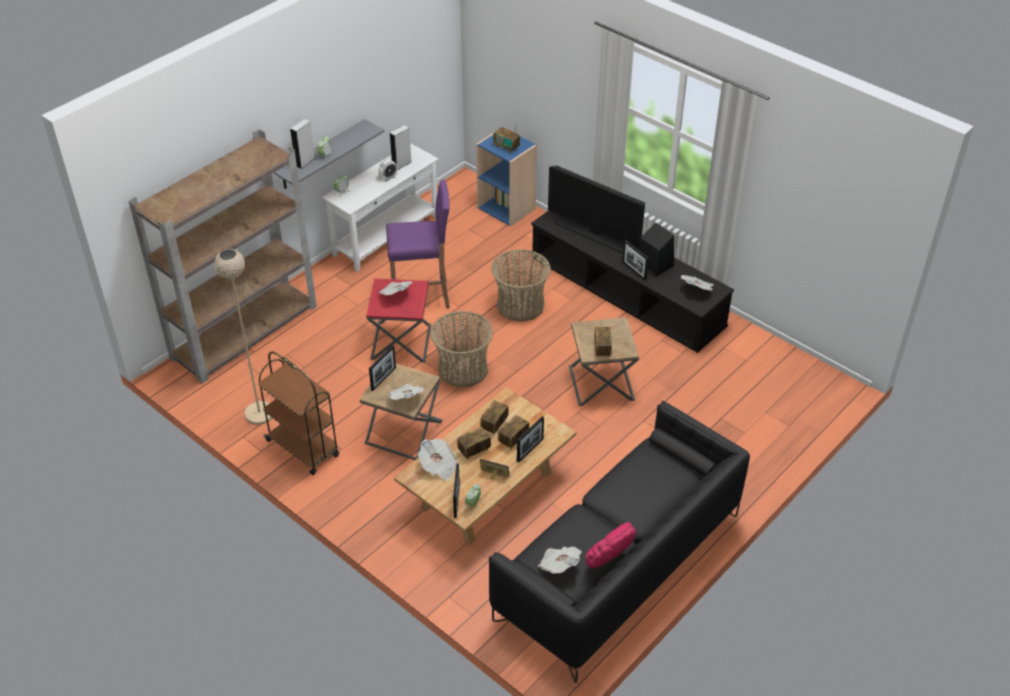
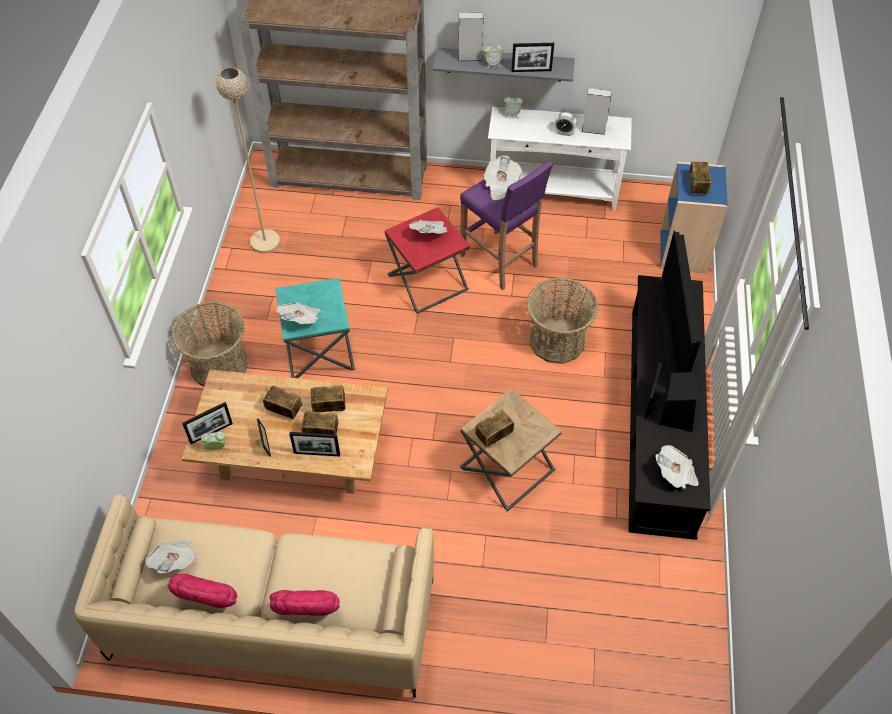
camera: 55 degrees right, 10 degrees up
brown cart [258,351,340,475] -> none
brown side table [360,363,442,460] -> turquoise side table [276,278,355,378]
picture frame [369,345,396,391] -> picture frame moved to [512,43,554,72]
newspaper [418,439,459,481] -> newspaper moved to [483,156,522,200]
basket [430,311,493,387] -> basket moved to [171,301,248,386]
black sofa [489,401,750,683] -> beige sofa [74,493,434,698]
none -> pink pillow [270,590,340,616]

